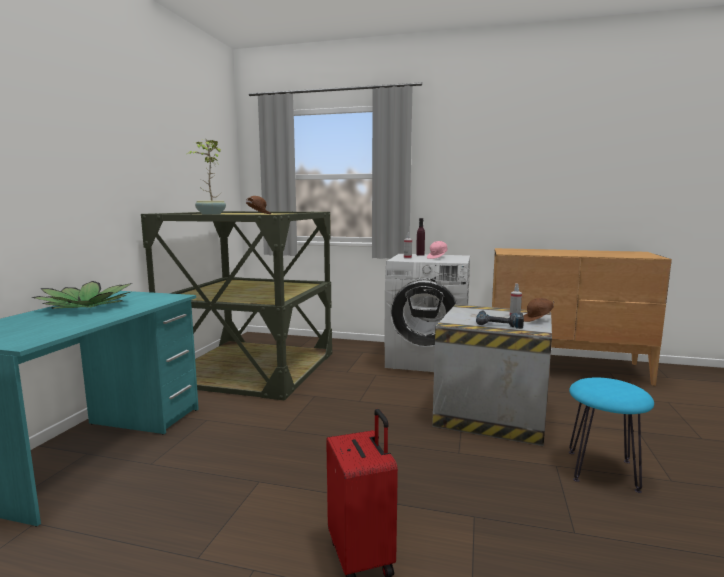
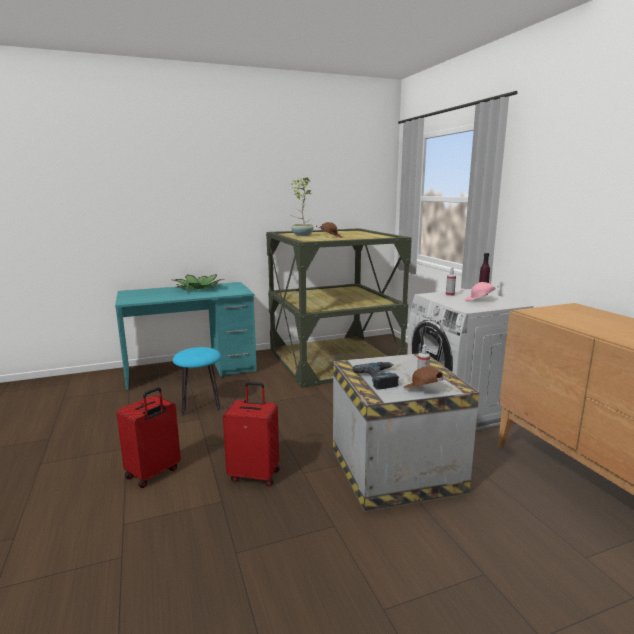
camera: 55 degrees right, 5 degrees up
turquoise stool [569,378,654,493] -> turquoise stool moved to [173,347,221,415]
none -> red suitcase [223,382,280,486]

